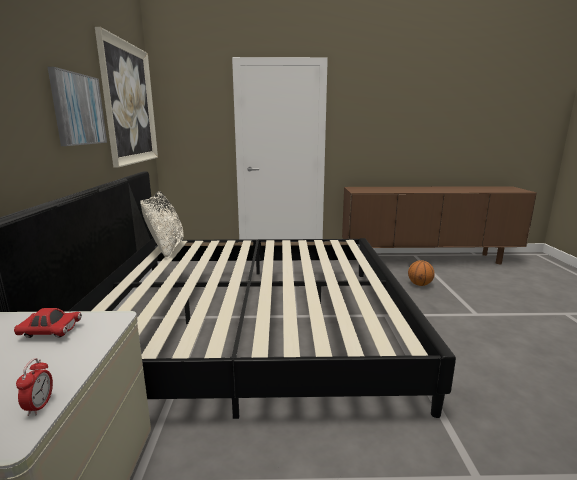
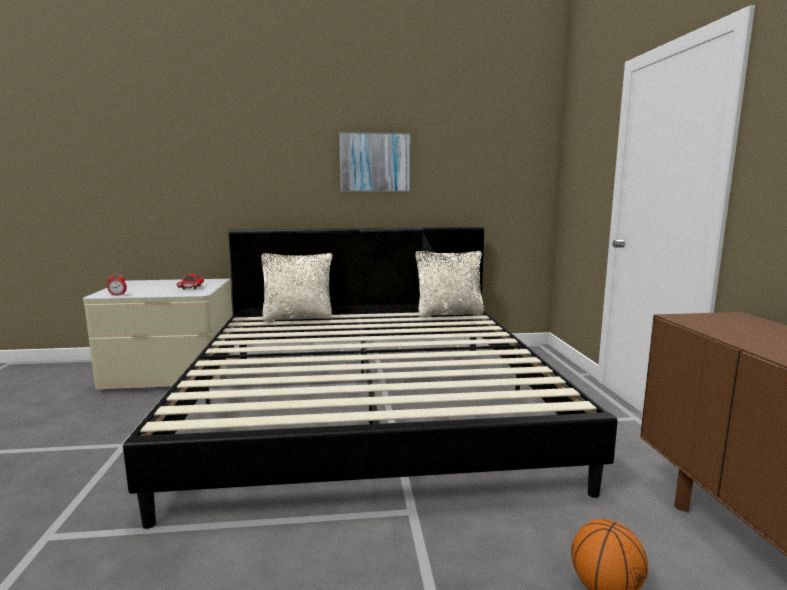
camera: 85 degrees right, 5 degrees down
picture [95,27,158,168] -> none
none -> beige pillow [261,253,332,322]

